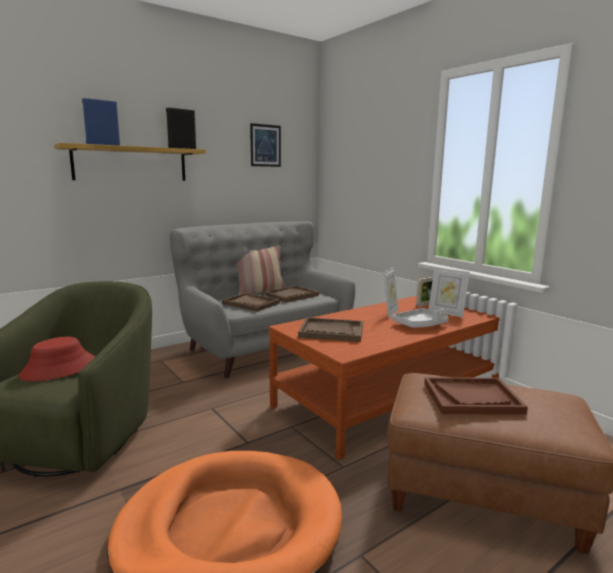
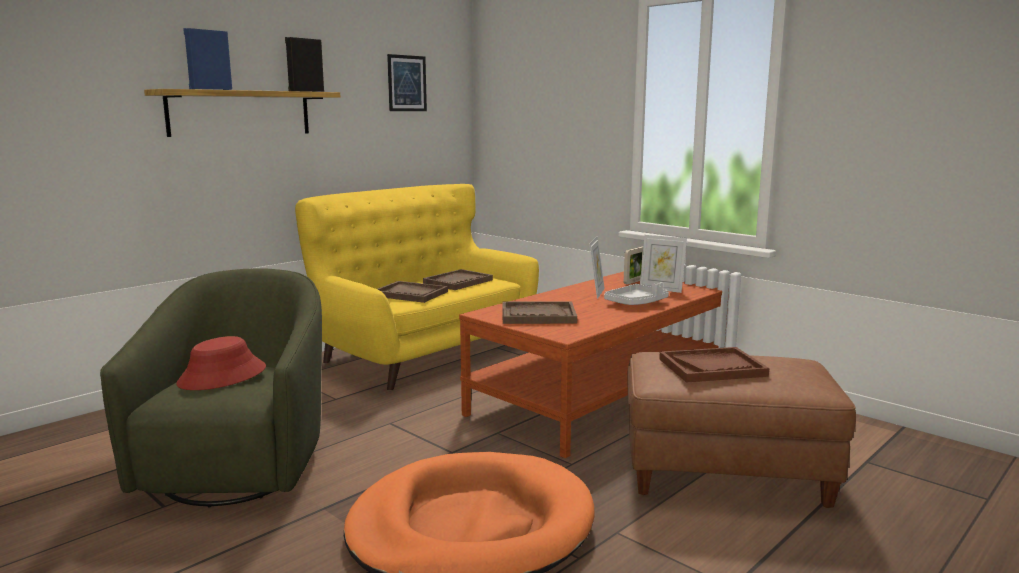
camera: 10 degrees left, 0 degrees up
grey sofa [170,221,355,378] -> yellow sofa [295,184,539,390]
pillow [237,246,286,295] -> none

